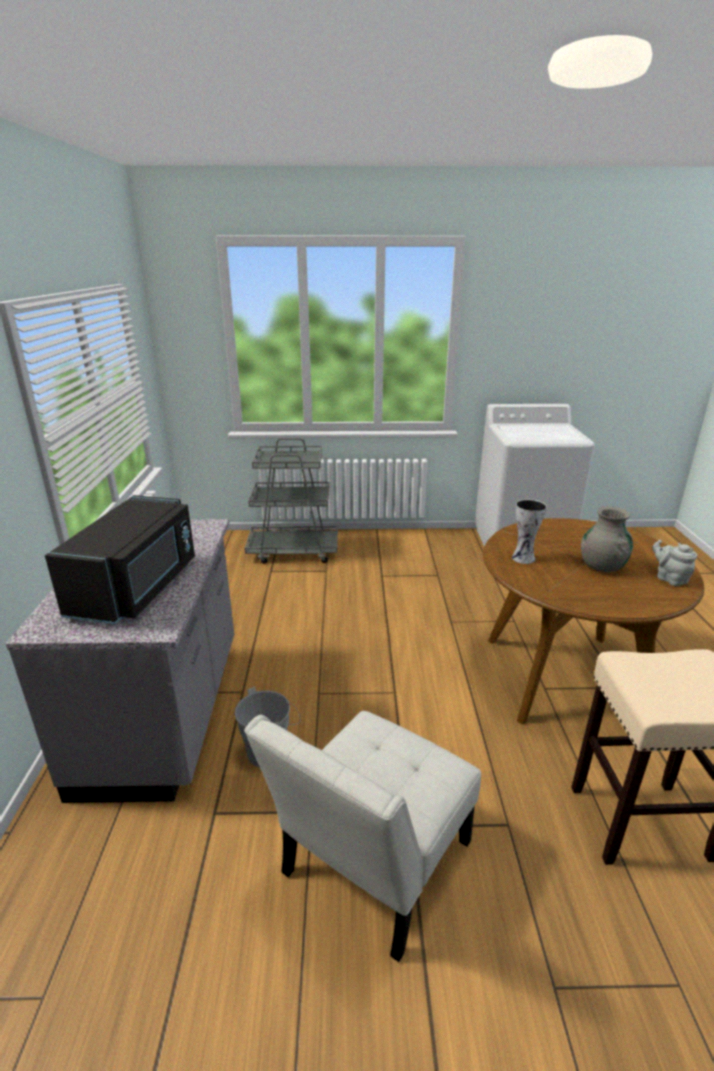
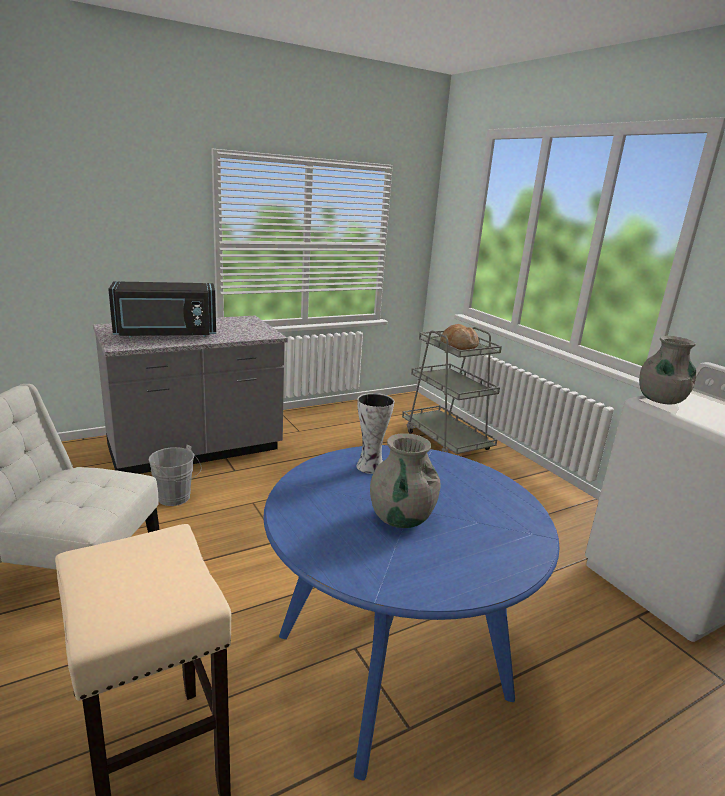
camera: 60 degrees right, 5 degrees down
brown dining table [483,518,704,724] -> blue dining table [263,445,559,781]
grey teapot [652,540,697,586] -> none
none -> bread [441,324,479,350]
none -> grey vase [639,336,696,405]

